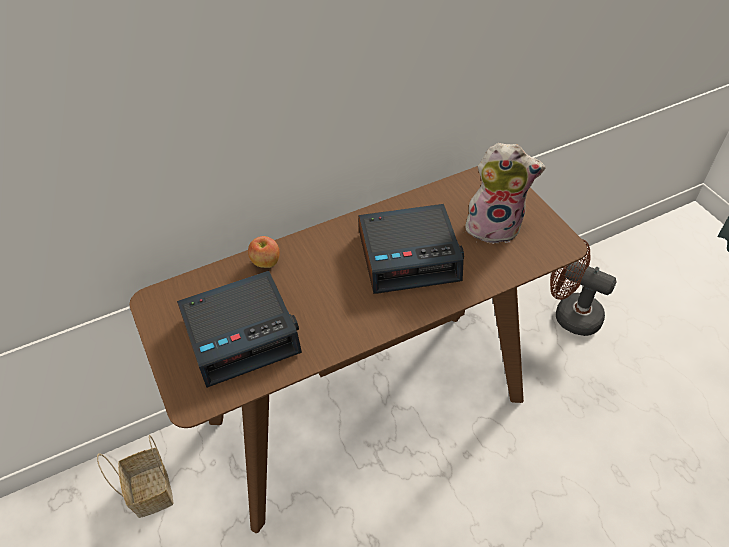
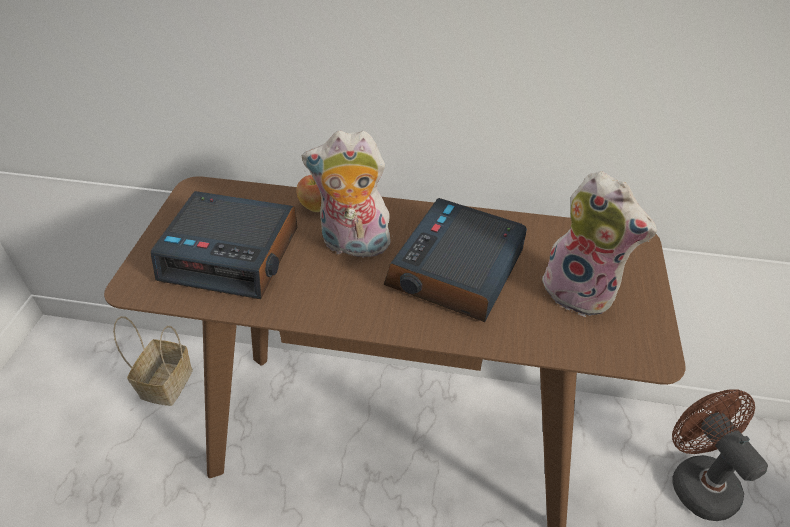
camera: 35 degrees right, 5 degrees down
alarm clock [358,204,464,294] -> alarm clock turned 90 degrees clockwise [384,198,527,322]
none -> plush toy [302,131,396,258]

